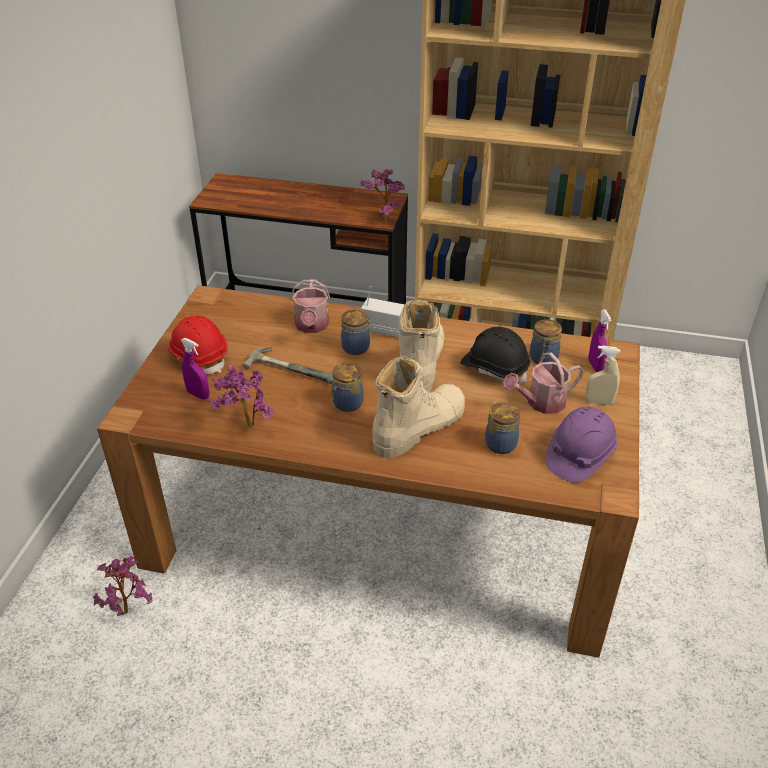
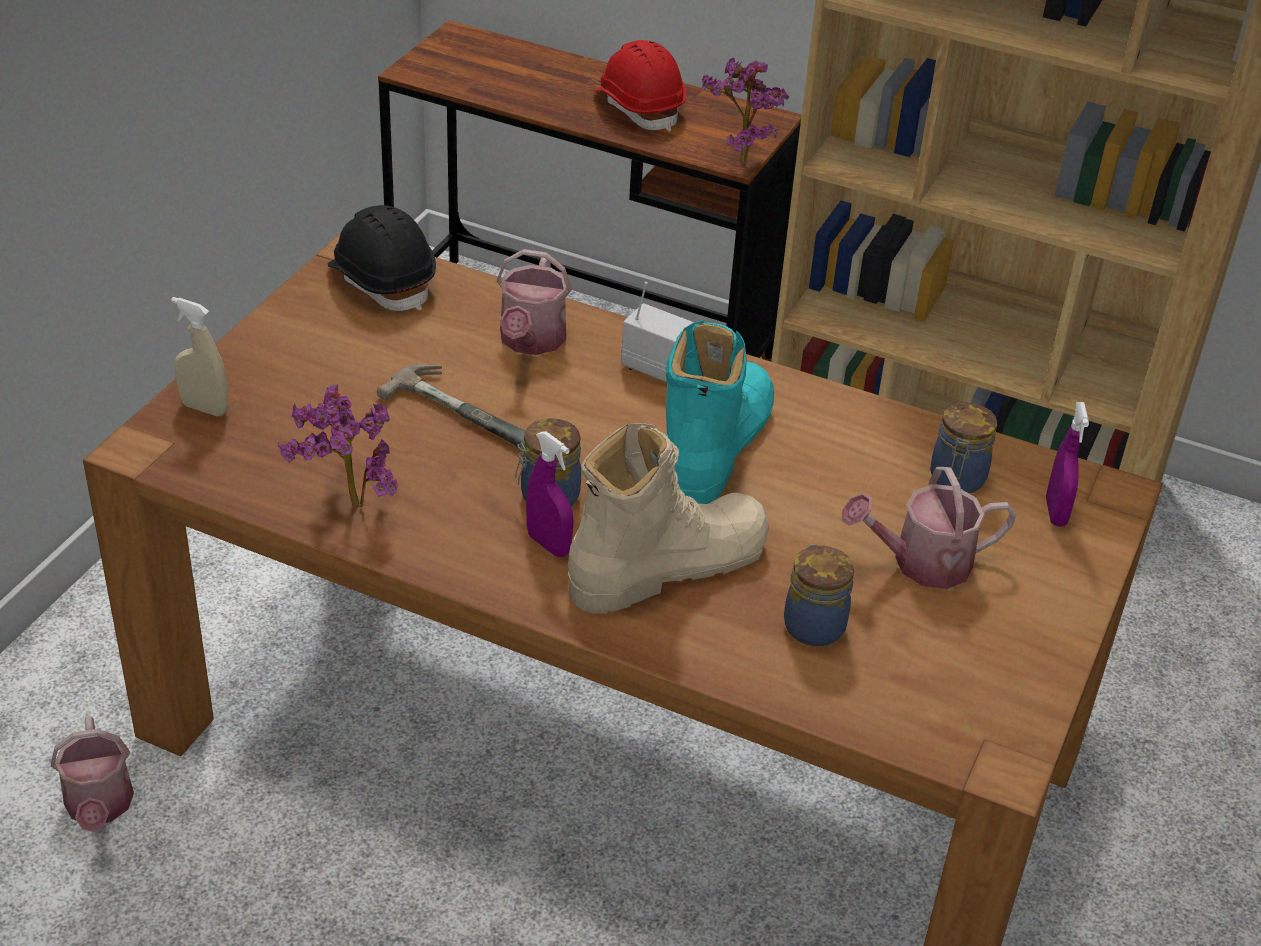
camera: 10 degrees right, 0 degrees up
potted plant [93,556,153,616] -> watering can [51,716,134,832]
red hard hat [167,315,228,374] -> red hard hat moved to [594,40,686,132]
purple spray bottle [181,338,209,400] -> purple spray bottle moved to [526,432,574,557]
jar [341,309,373,355] -> none
beige boot [399,300,444,392] -> turquoise boot [666,320,774,504]
black hard hat [460,327,530,384] -> black hard hat moved to [328,205,436,311]
purple hard hat [546,407,618,482] -> none
beige spray bottle [585,345,620,405] -> beige spray bottle moved to [171,297,228,416]

